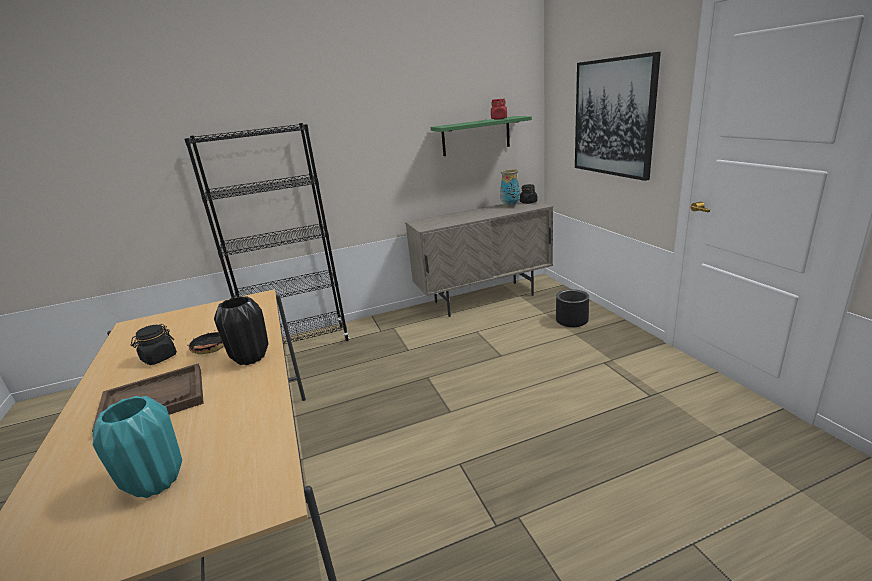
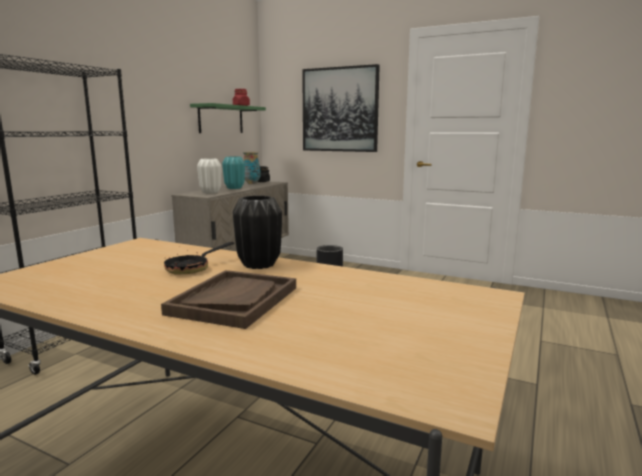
camera: 45 degrees left, 10 degrees down
turquoise vase [92,396,182,498] -> turquoise vase moved to [222,156,245,189]
black jar [131,324,177,365] -> none
none -> white vase [197,158,221,193]

